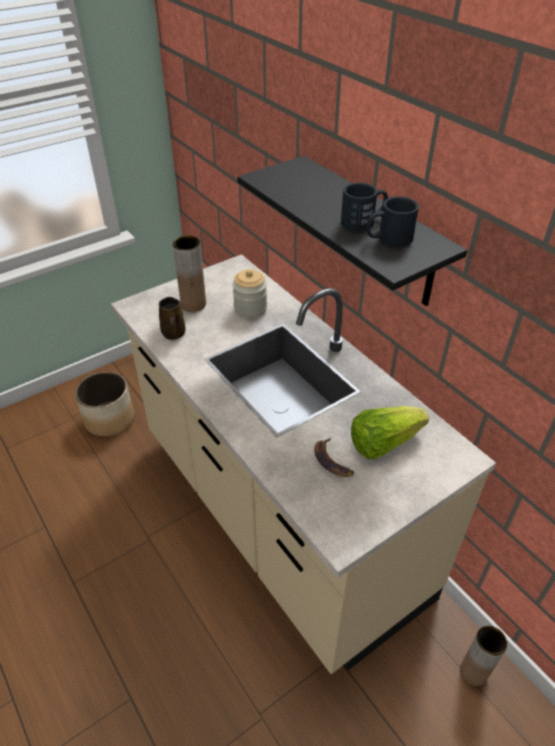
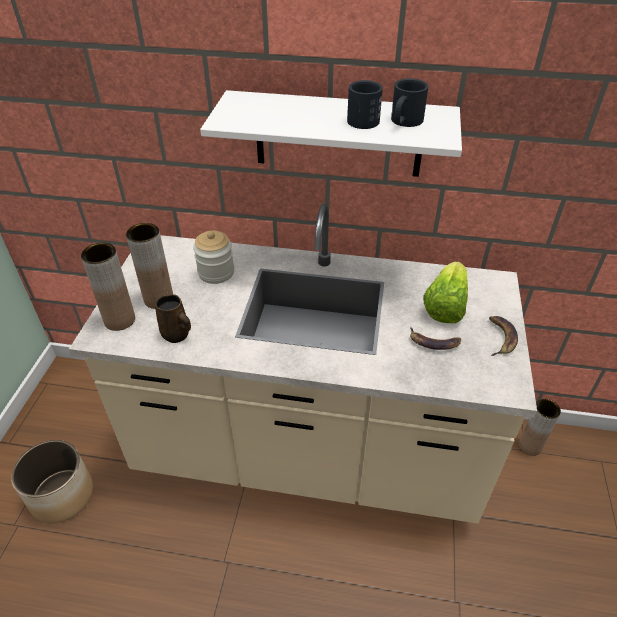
camera: 45 degrees left, 0 degrees up
black shelf [237,156,467,306] -> white shelf [200,90,462,177]
none -> brown vase [81,243,135,331]
none -> banana [489,316,518,356]

